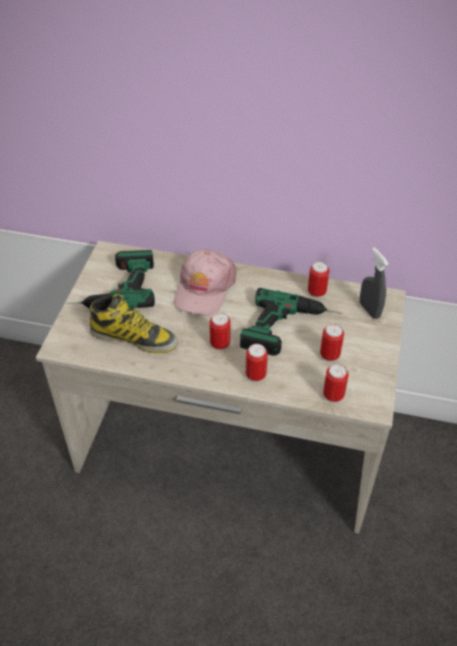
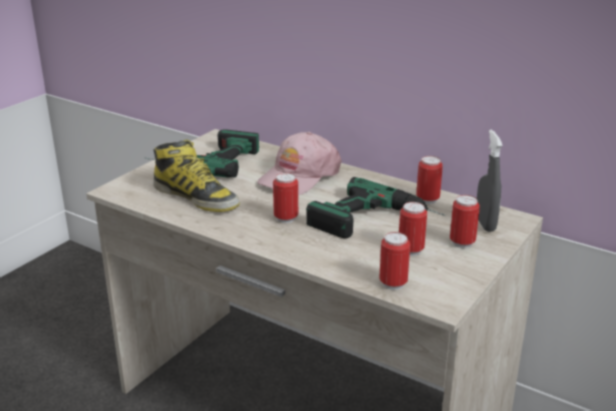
camera: 20 degrees right, 20 degrees down
can [246,344,268,382] -> can moved to [450,195,480,248]

